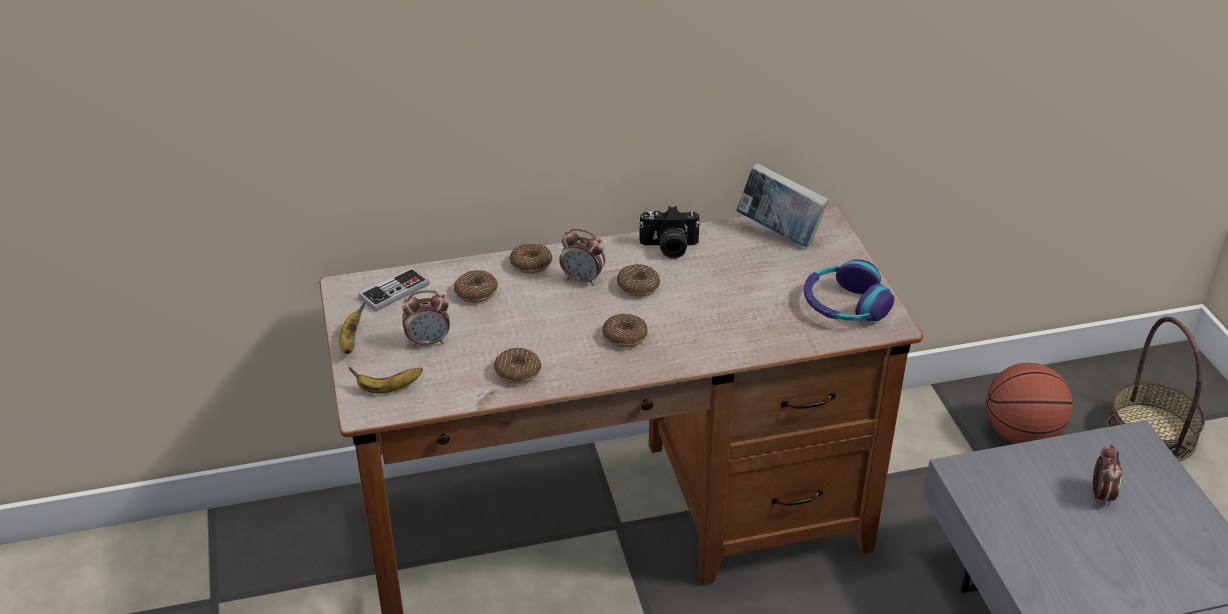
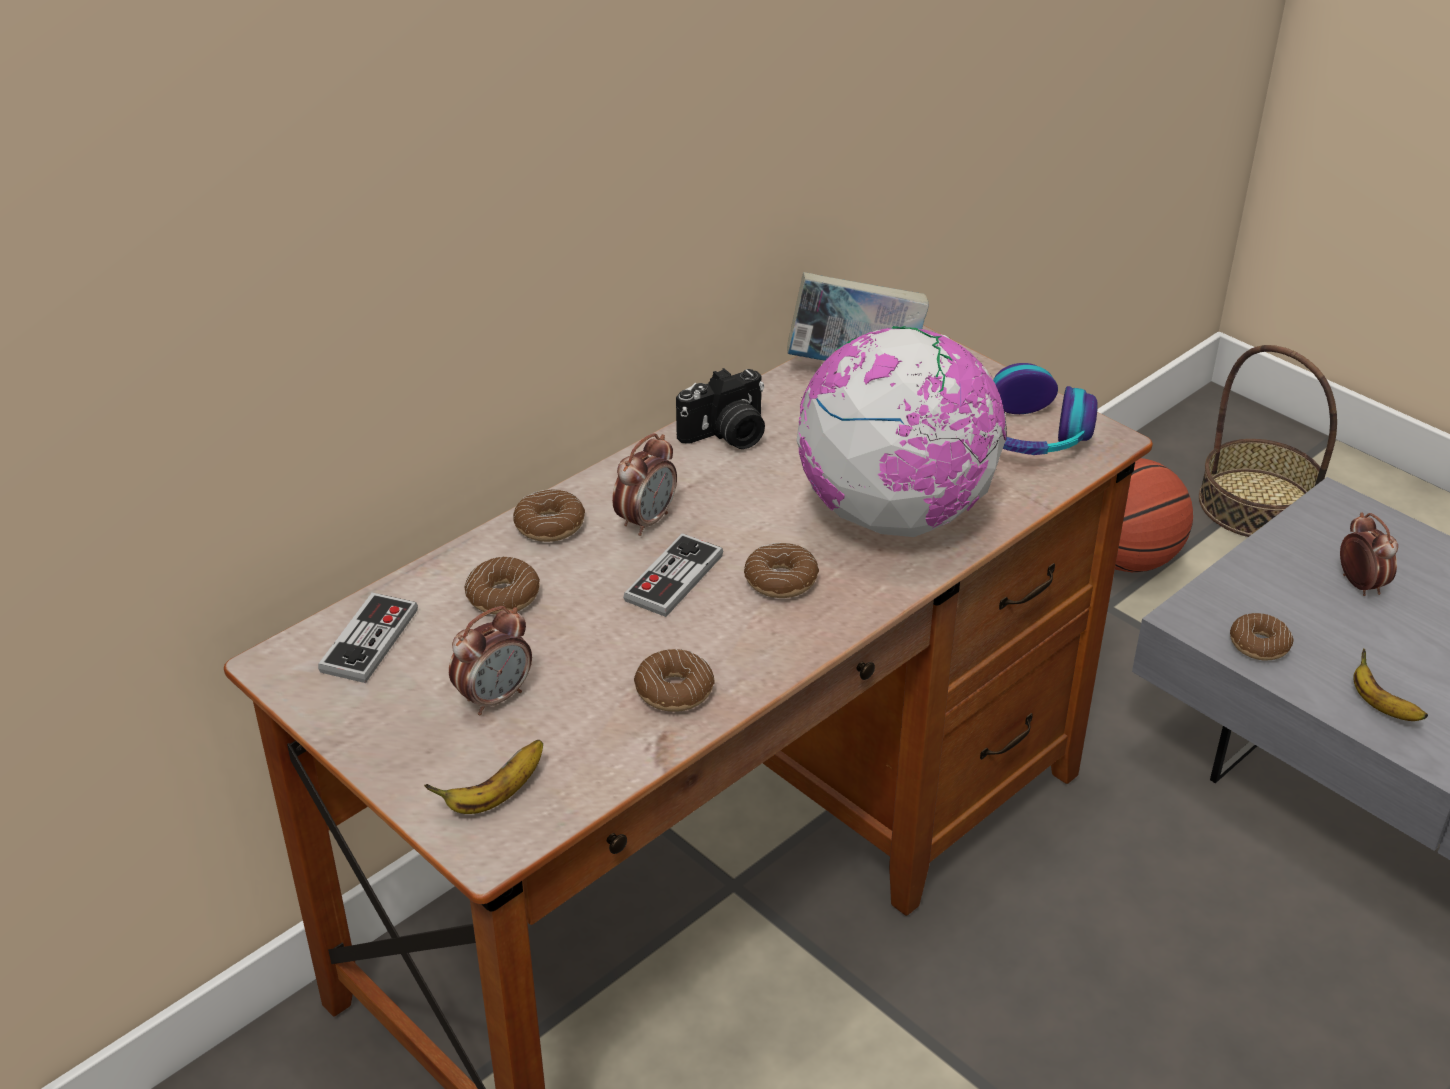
camera: 30 degrees left, 0 degrees up
banana [339,302,365,354] -> banana moved to [1353,648,1428,721]
alarm clock [559,229,605,286] -> alarm clock turned 45 degrees counterclockwise [612,433,677,536]
donut [617,264,660,297] -> donut moved to [1230,613,1294,661]
none -> game controller [623,533,723,617]
none -> globe [796,326,1007,537]

